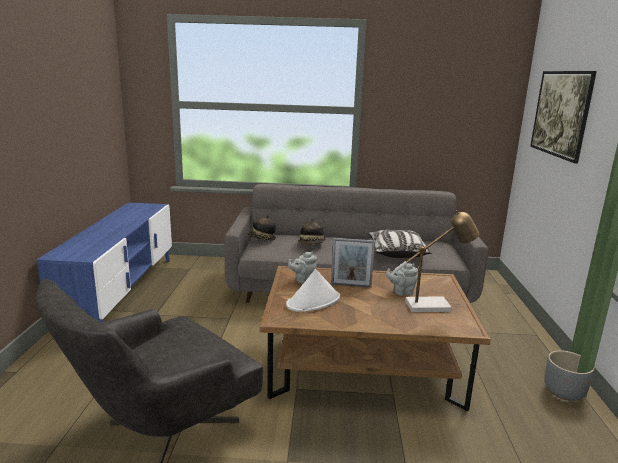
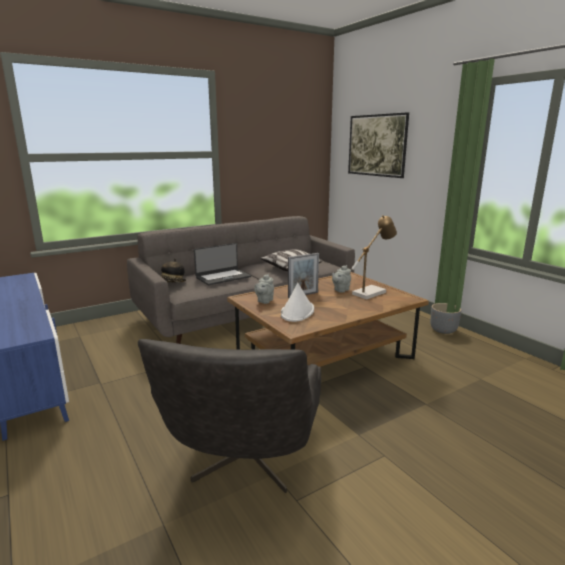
camera: 35 degrees left, 0 degrees up
hat [298,219,326,245] -> laptop [194,243,251,285]

